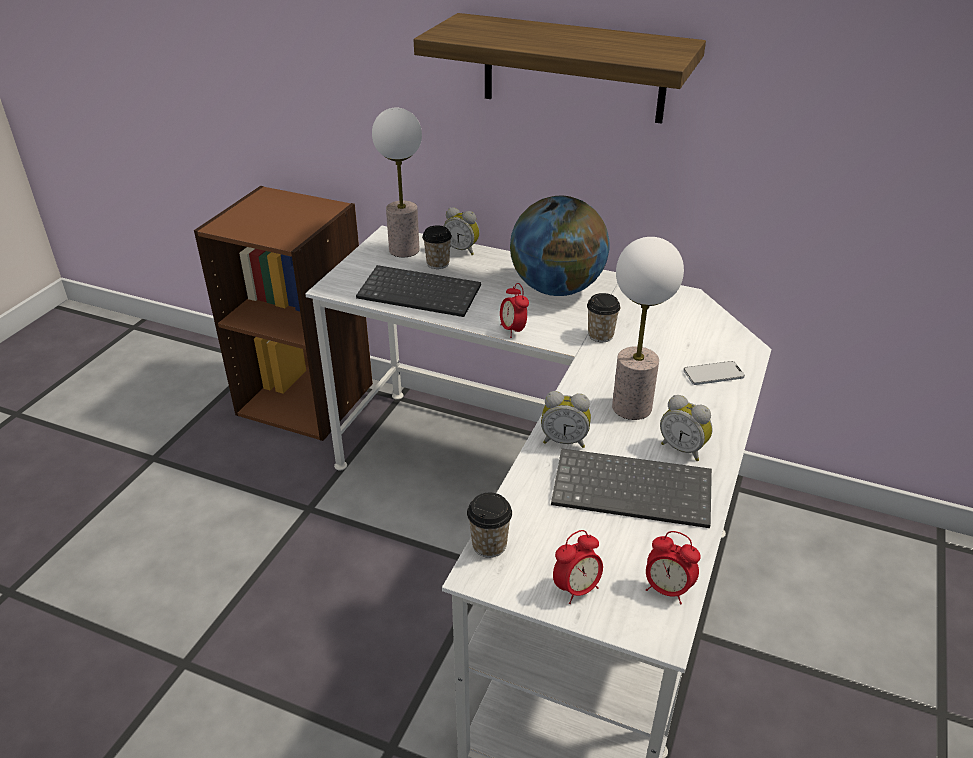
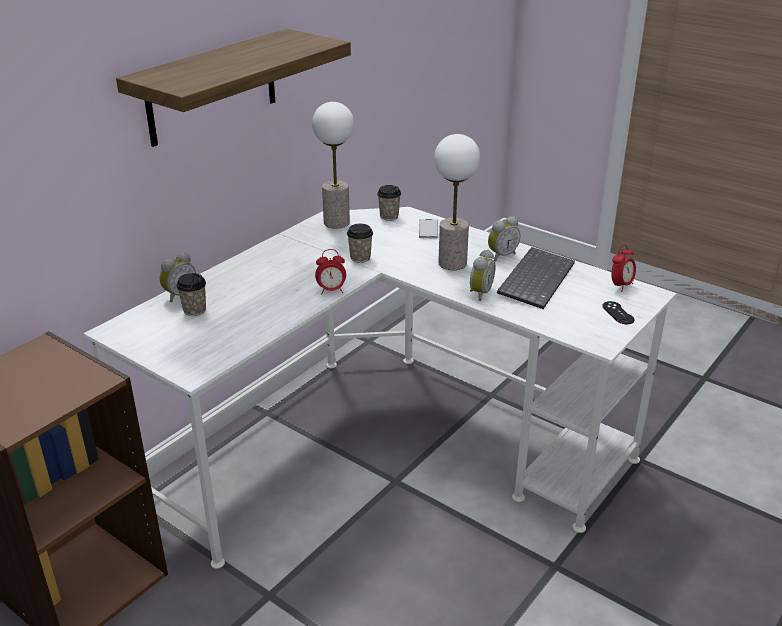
camera: 75 degrees left, 5 degrees down
keyboard [356,265,481,317] -> none
table lamp [372,108,422,257] -> table lamp moved to [312,102,354,228]
cup [467,493,512,558] -> cup moved to [377,185,401,221]
globe [510,196,609,296] -> none
alarm clock [553,530,603,604] -> black game controller [602,301,635,324]

